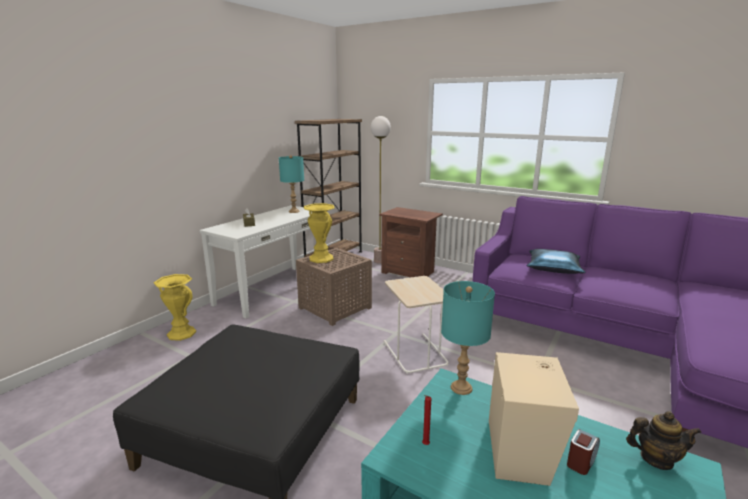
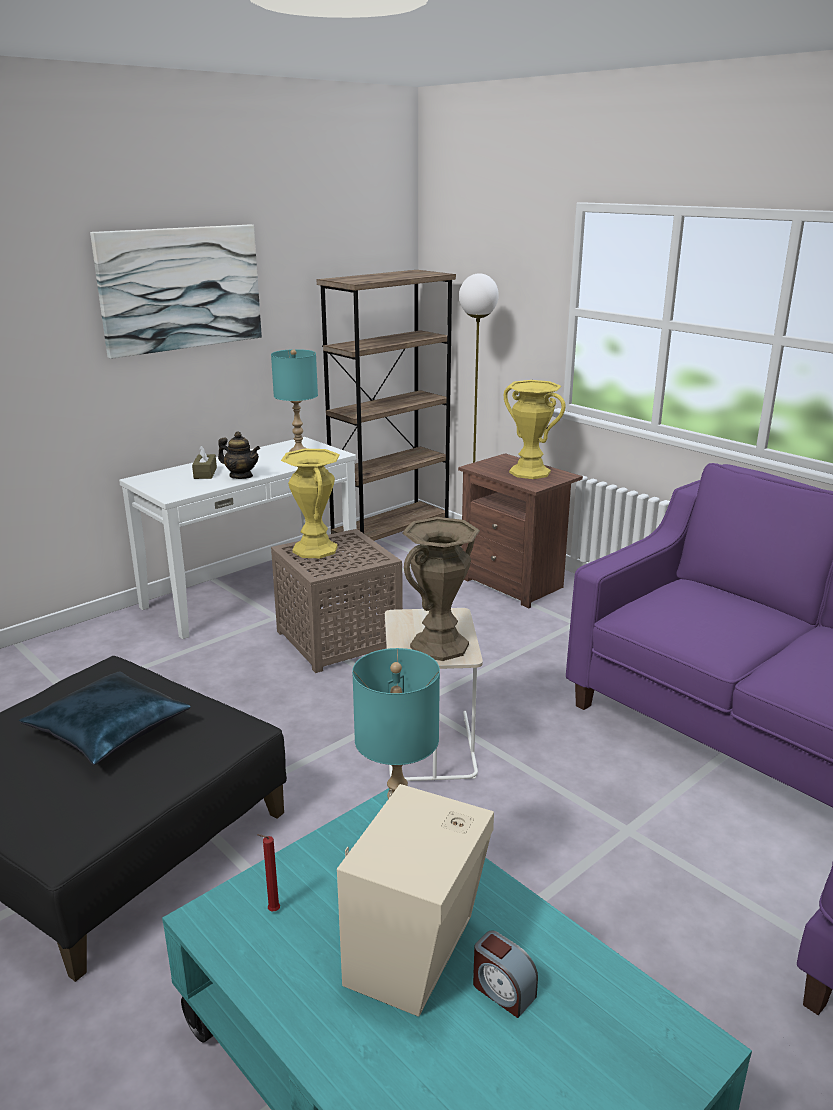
camera: 15 degrees right, 5 degrees up
yellow vase [154,274,196,341] -> yellow vase moved to [504,380,566,479]
blue pillow [527,249,586,274] -> blue pillow moved to [19,671,191,765]
alarm clock [567,429,600,475] -> alarm clock turned 75 degrees clockwise [473,931,538,1018]
teapot [626,411,702,470] -> teapot moved to [218,432,260,479]
none -> picture [90,225,262,359]
none -> brown vase [402,517,480,661]

